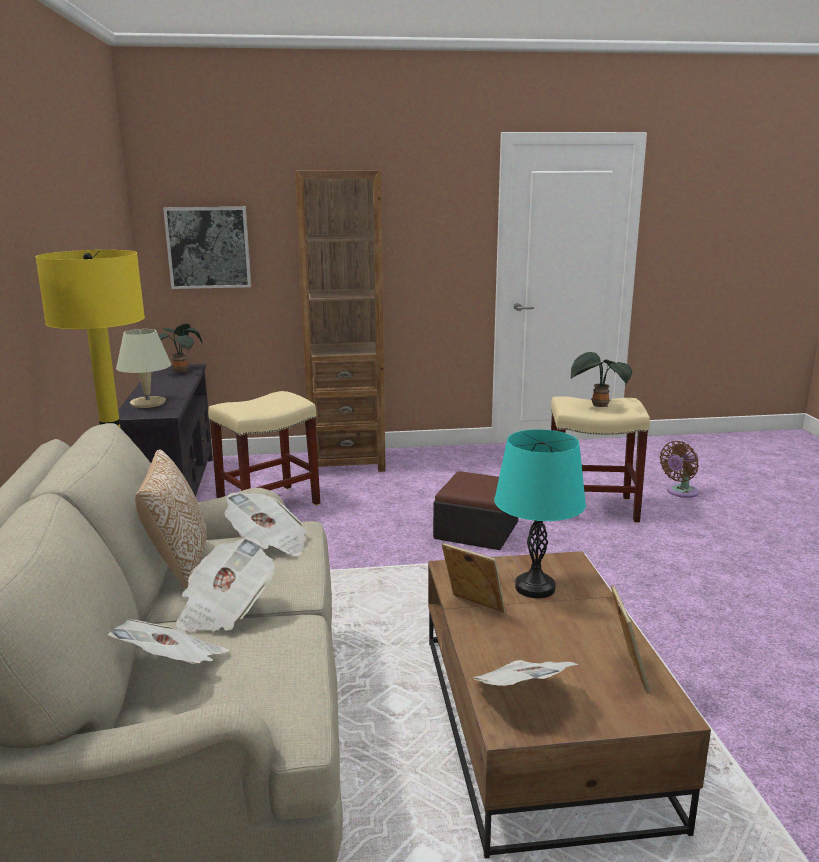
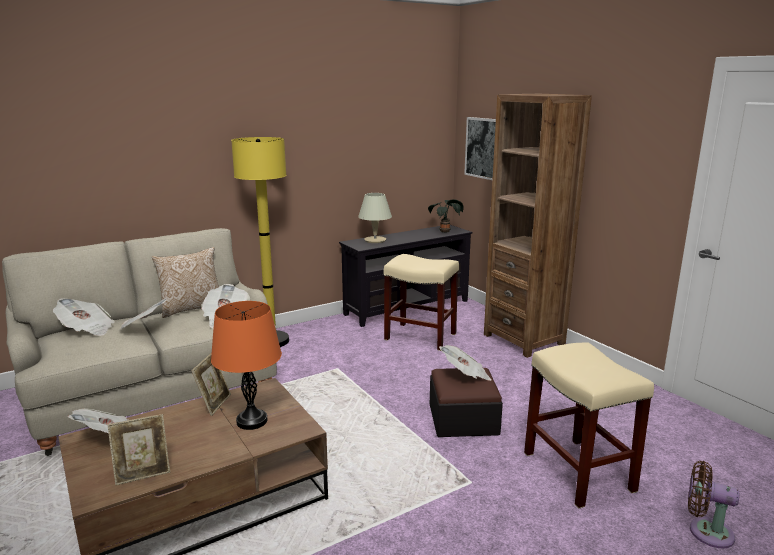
camera: 65 degrees right, 0 degrees up
turquoise table lamp [494,429,586,598] -> orange table lamp [211,301,282,430]
potted plant [571,352,632,407] -> none
none -> newspaper [439,345,491,381]

